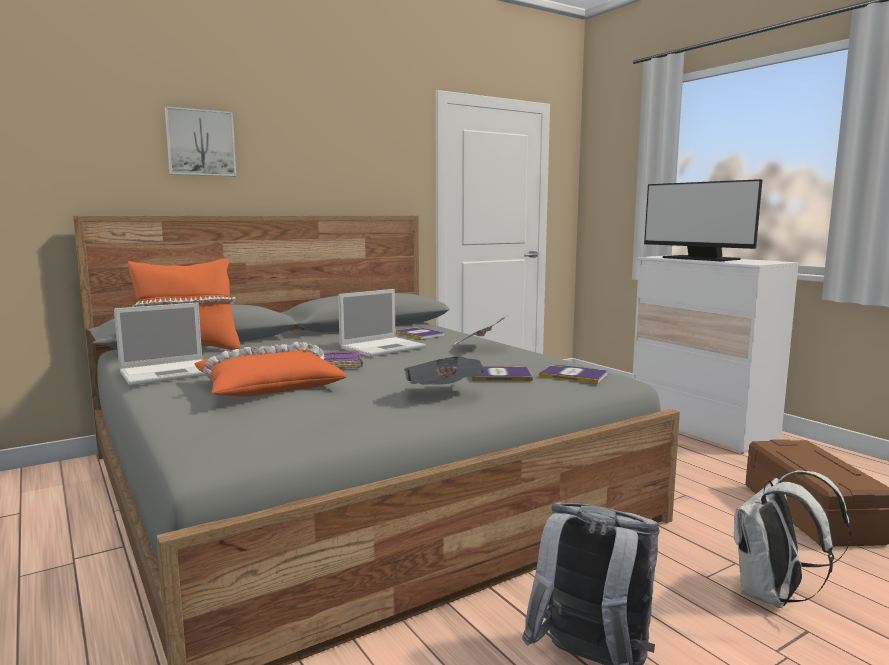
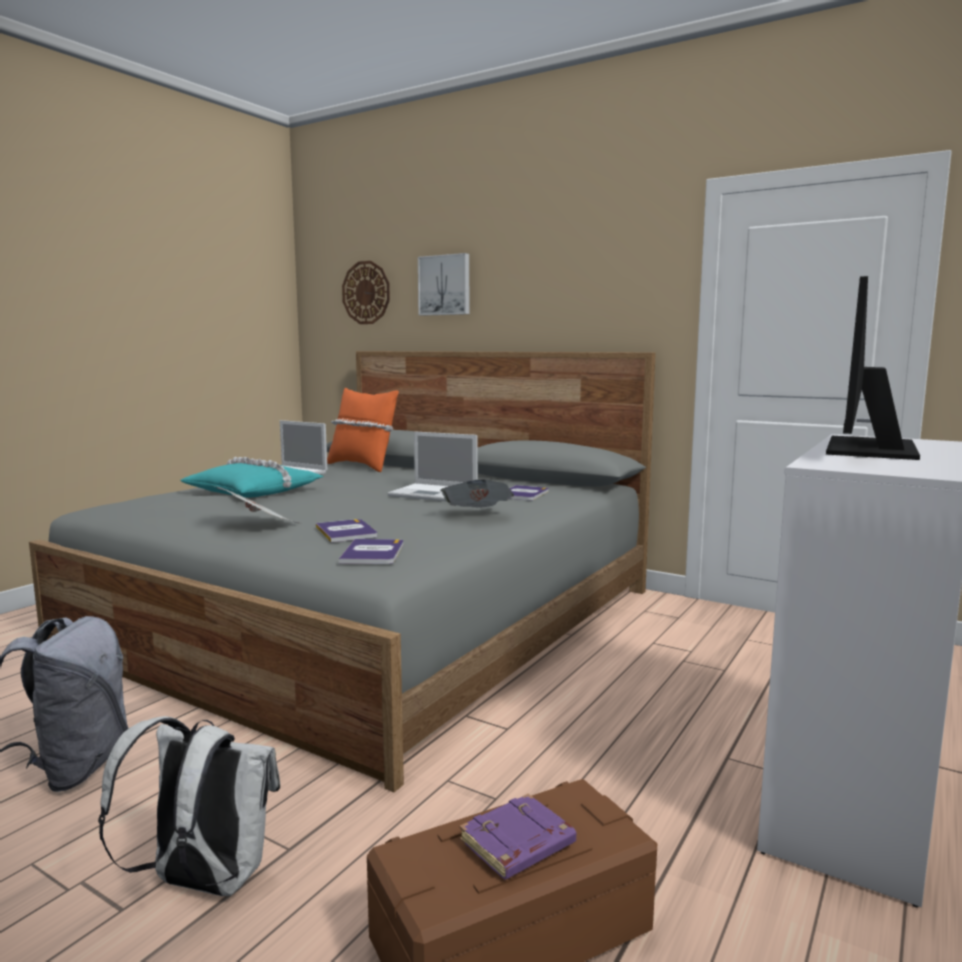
camera: 65 degrees right, 0 degrees up
orange pillow [194,342,346,396] -> turquoise pillow [180,457,324,498]
purple book [323,351,363,369] -> purple book moved to [459,794,576,880]
none -> wall clock [342,261,390,324]

